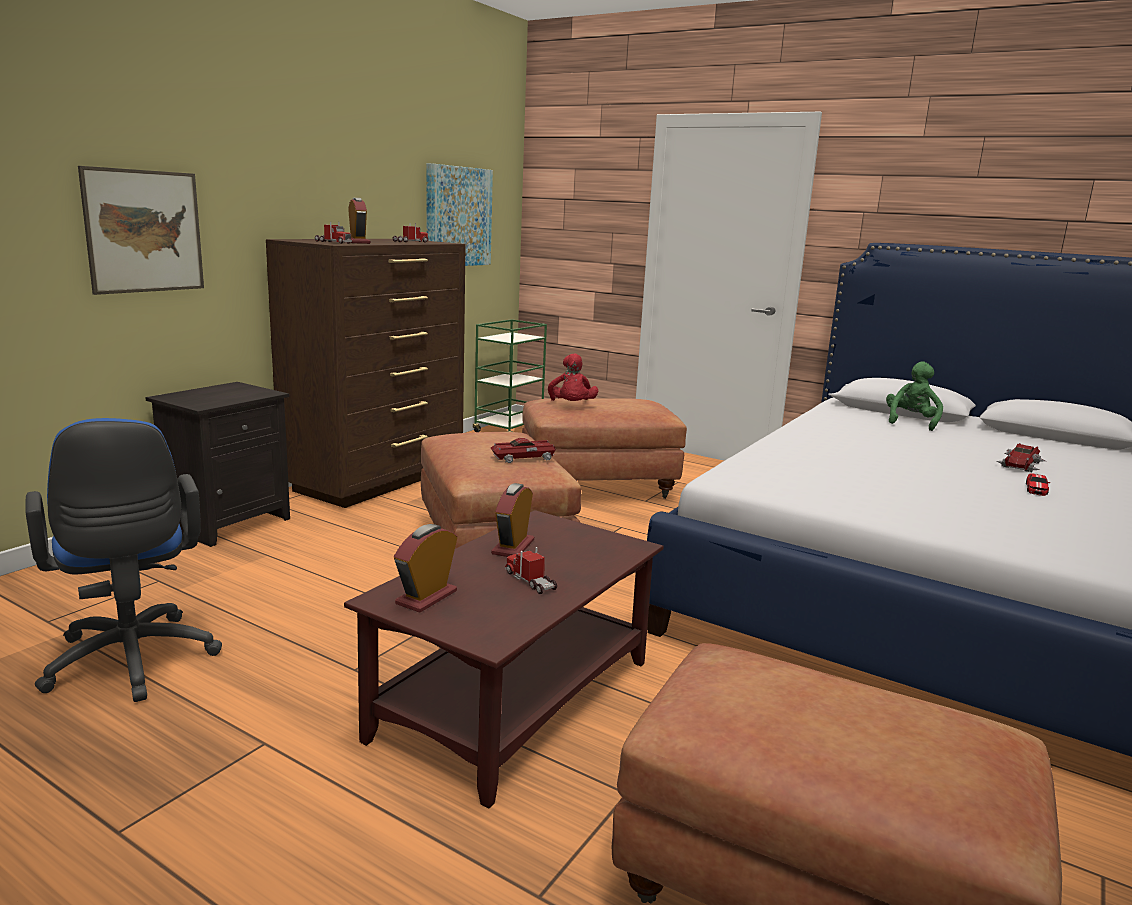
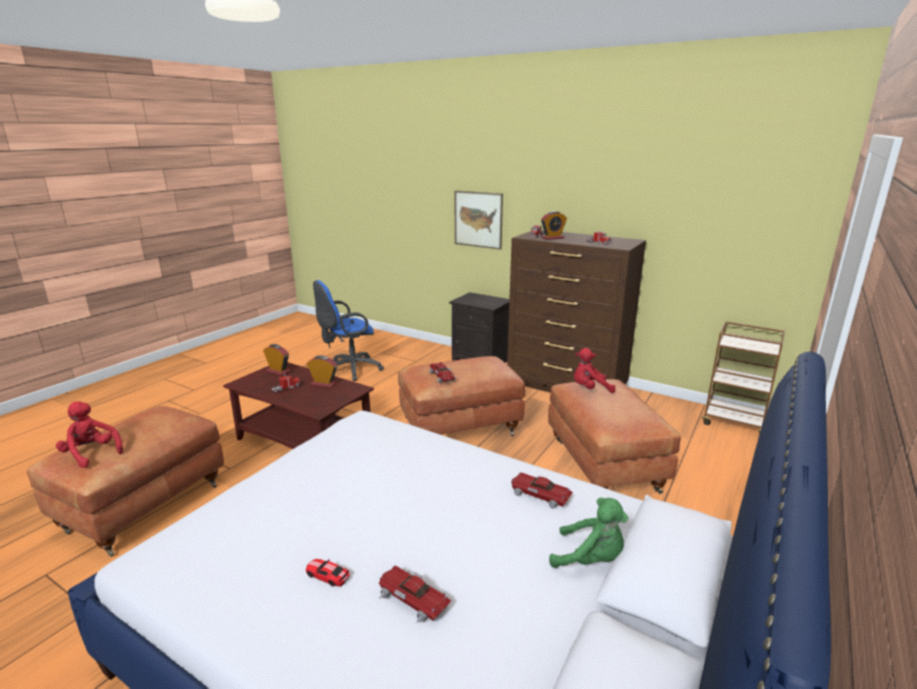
camera: 90 degrees right, 5 degrees up
picture [426,163,493,266] -> none
green cart [473,319,547,432] -> brown cart [702,322,785,433]
none -> red plush toy [56,402,123,468]
none -> toy car [511,472,573,509]

